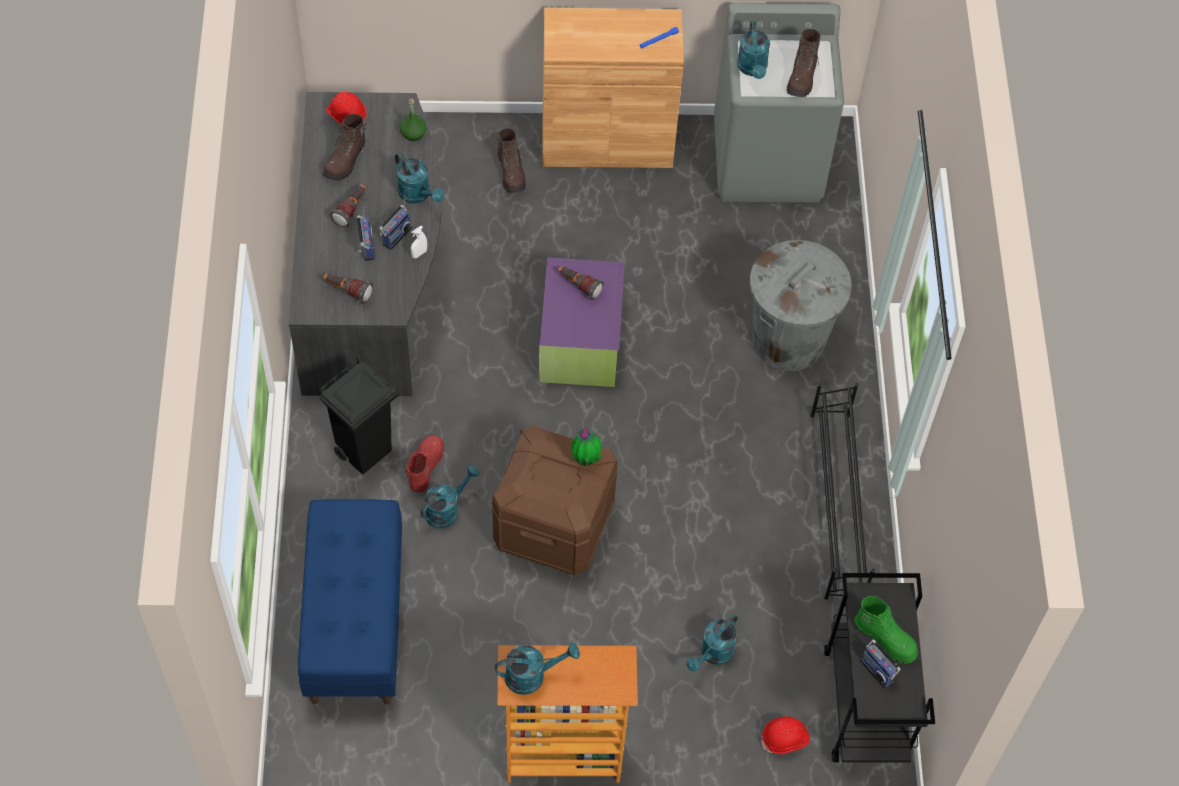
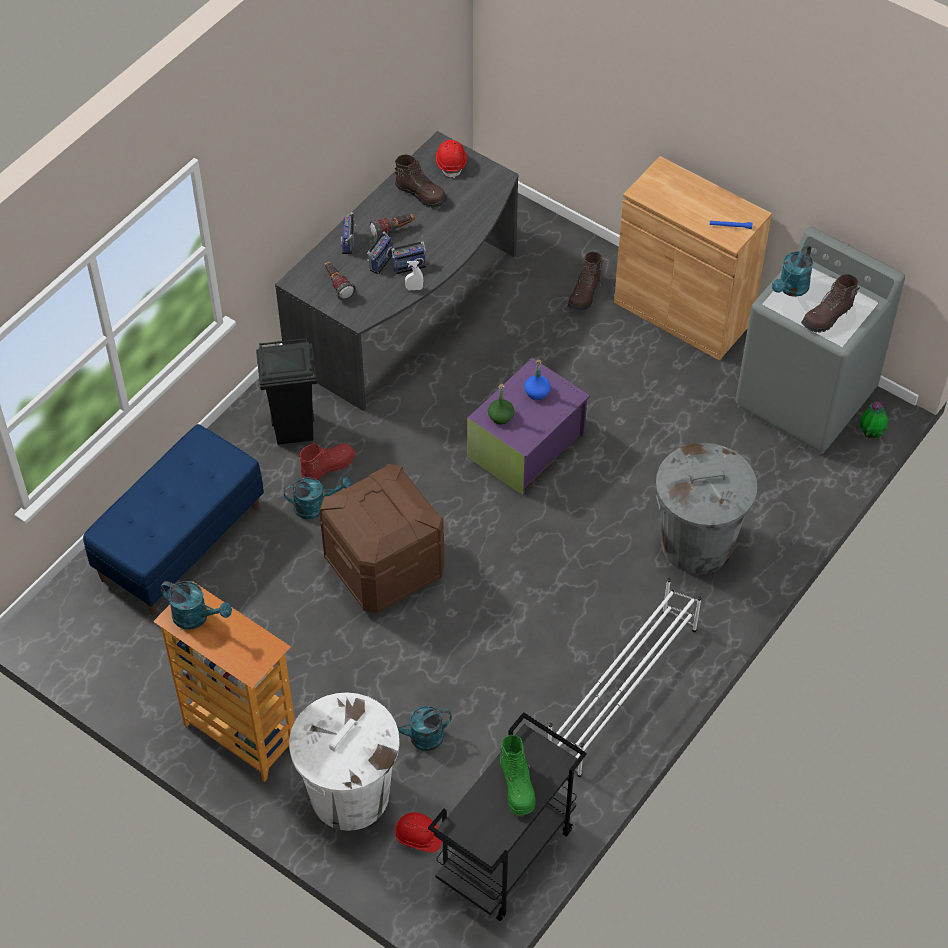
camera: 40 degrees right, 5 degrees down
brown boot [323,114,366,181] -> brown boot turned 120 degrees counterclockwise [395,154,447,208]
turquoise watering can [395,152,444,204] -> none
green bottle [399,98,427,141] -> green bottle moved to [488,384,514,424]
flashlight [558,266,604,300] -> blue bottle [524,359,551,400]
potted plant [572,428,603,466] -> potted plant moved to [859,401,888,438]
black shoe rack [810,383,875,600] -> white shoe rack [548,578,702,777]
radio [860,639,901,688] -> radio moved to [341,212,357,254]
none -> white trash can [289,693,399,831]

